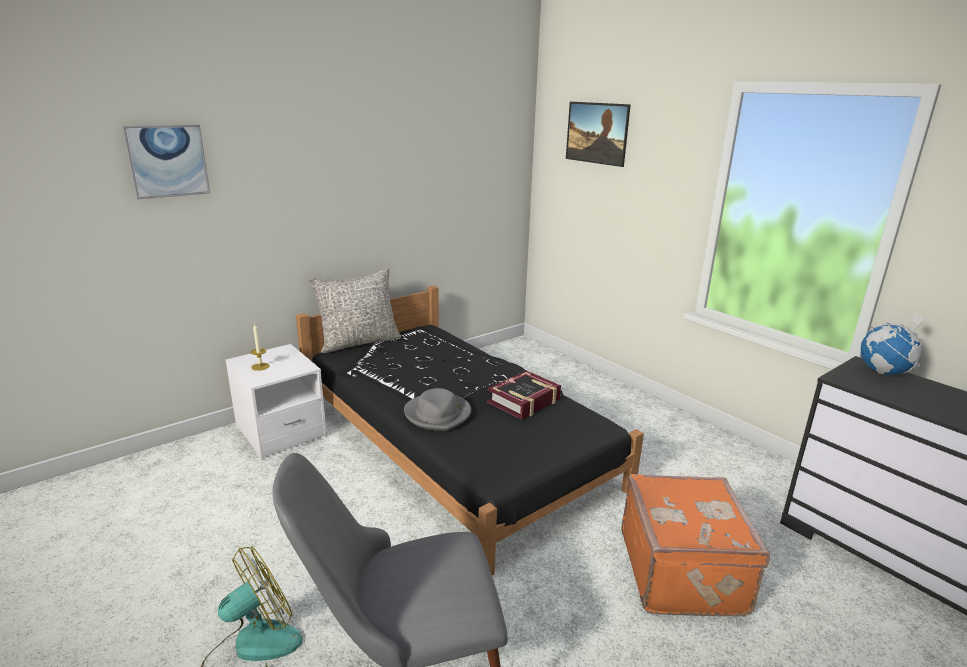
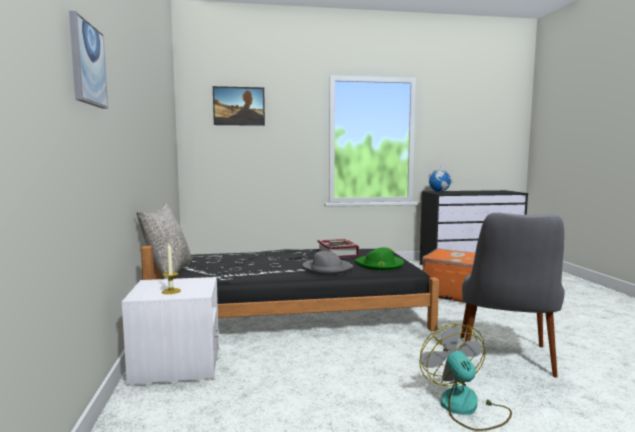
camera: 60 degrees left, 15 degrees down
none -> green hat [355,247,404,270]

